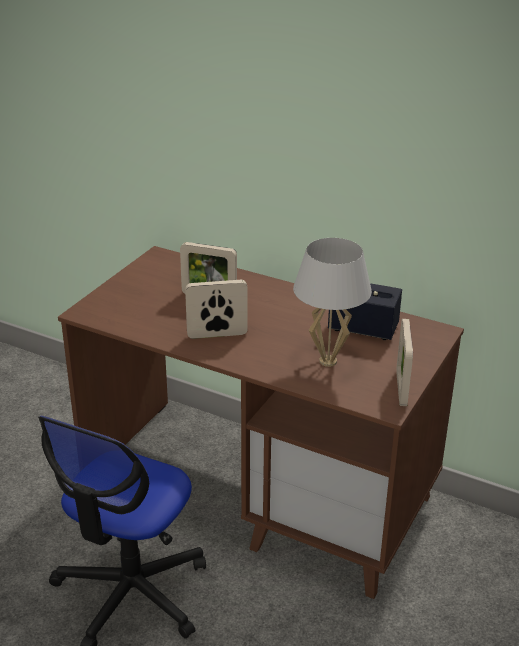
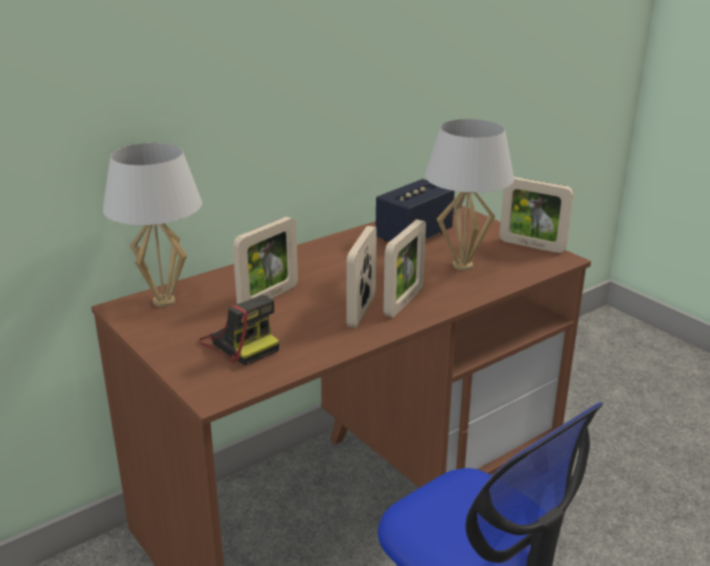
camera: 65 degrees left, 5 degrees down
none -> white table lamp [103,143,202,307]
none -> camera [199,295,279,366]
none -> picture frame [383,219,426,317]

